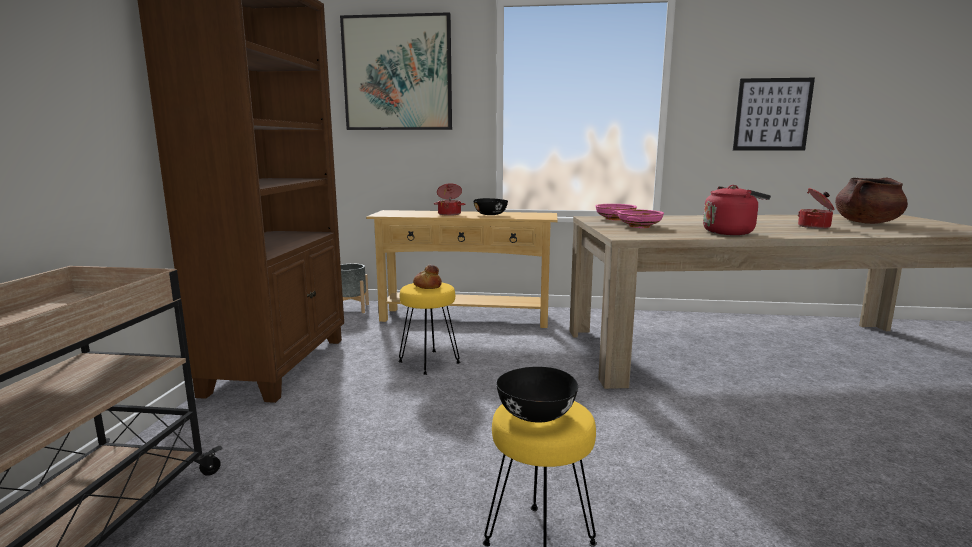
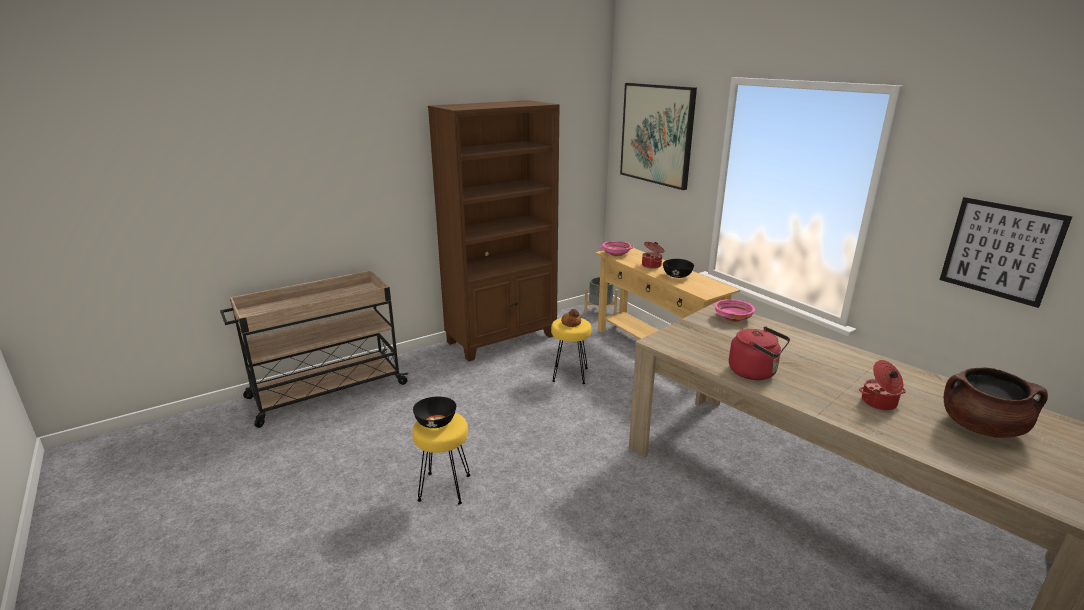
camera: 50 degrees right, 10 degrees up
pink bowl [618,209,664,228] -> pink bowl moved to [599,241,634,256]

